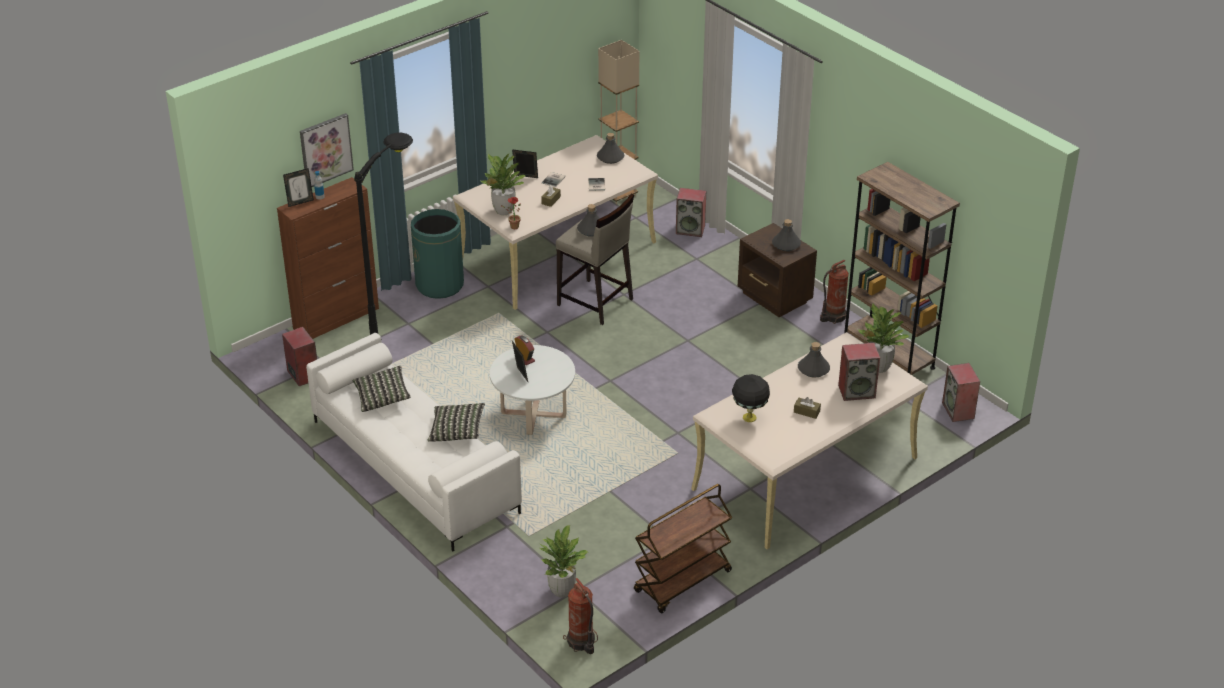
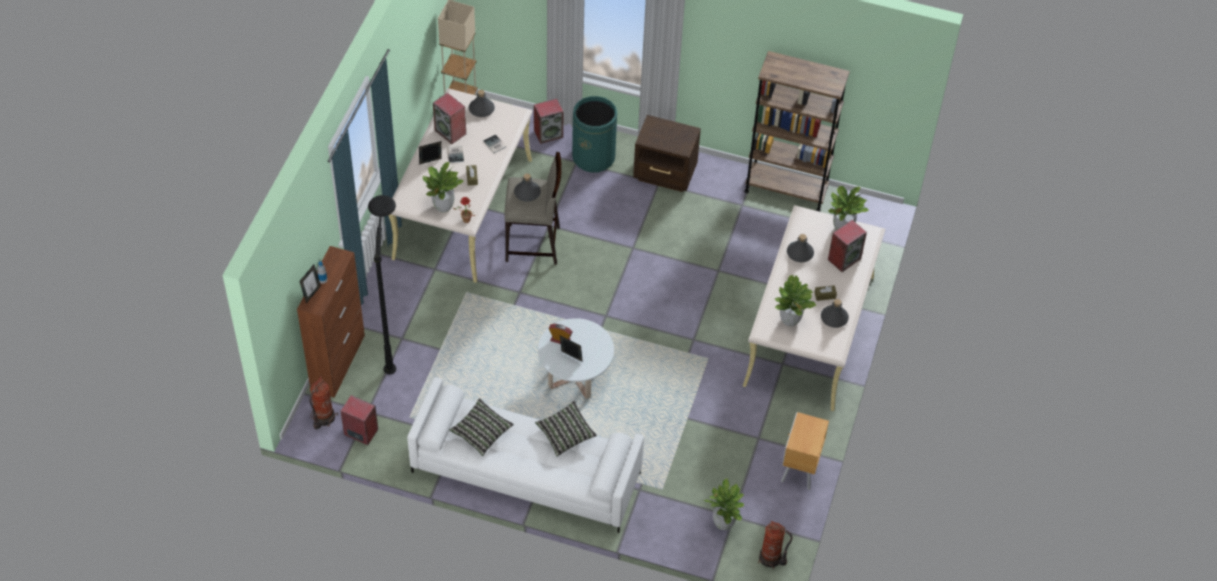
camera: 35 degrees left, 15 degrees up
picture [300,113,354,187] -> none
green trash can [411,209,464,299] -> green trash can moved to [572,96,617,173]
brown cart [634,484,732,613] -> brown nightstand [781,412,829,490]
black table lamp [732,374,770,422] -> potted plant [774,274,816,327]
grey bottle [772,219,801,251] -> grey bottle moved to [821,299,849,328]
fire extinguisher [820,260,849,324] -> fire extinguisher moved to [310,376,338,429]
speaker [942,363,980,422] -> speaker moved to [433,93,466,144]

